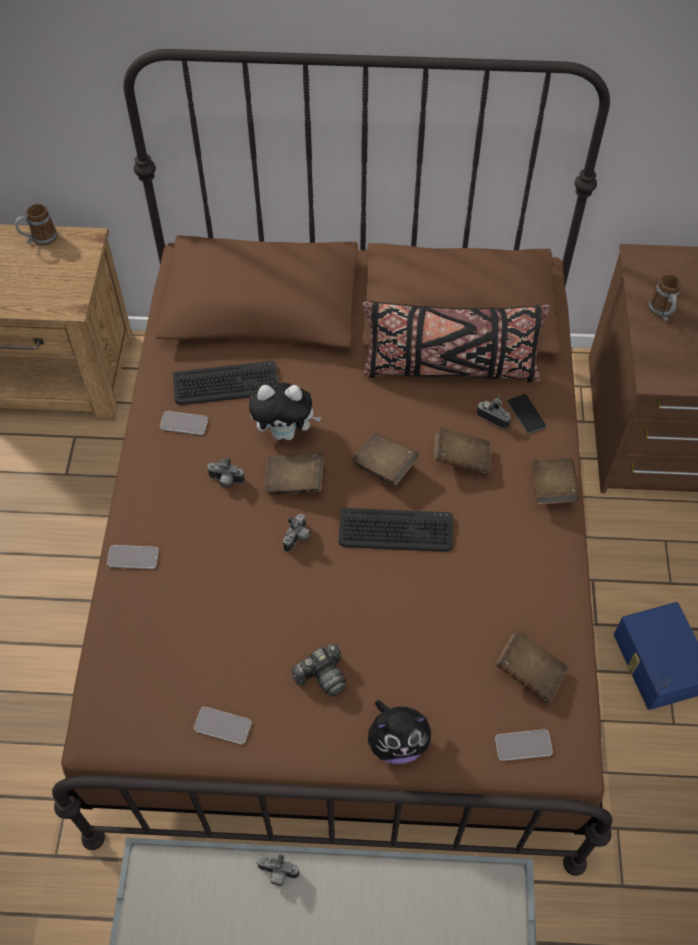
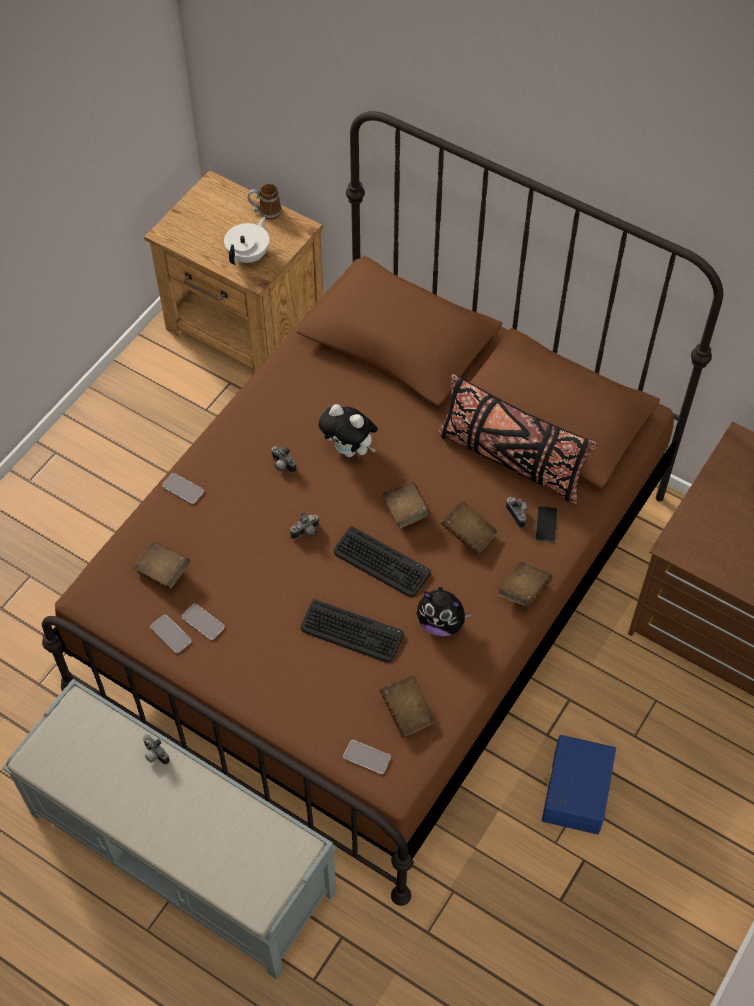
camera: 30 degrees right, 0 degrees up
phone [160,411,208,435] -> phone moved to [182,604,225,640]
keyboard [173,361,278,405] -> keyboard moved to [301,599,404,662]
brown book [264,452,324,495] -> brown book moved to [133,542,190,589]
camera [292,644,346,697] -> none
plush toy [368,700,431,764] -> plush toy moved to [417,587,473,636]
mug [648,274,682,321] -> none
none -> white teapot [224,217,269,265]

